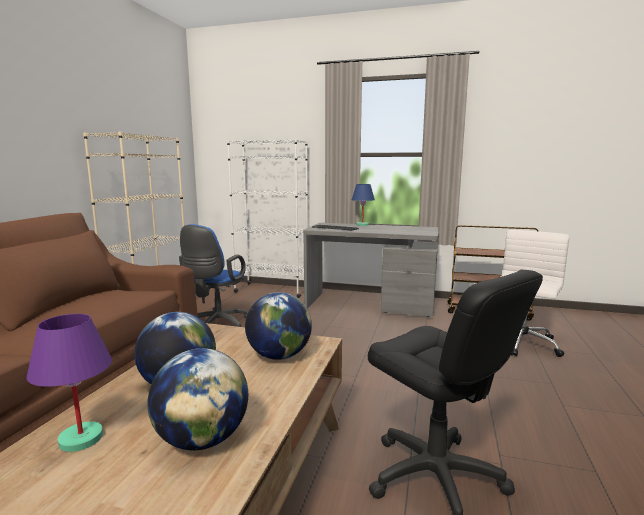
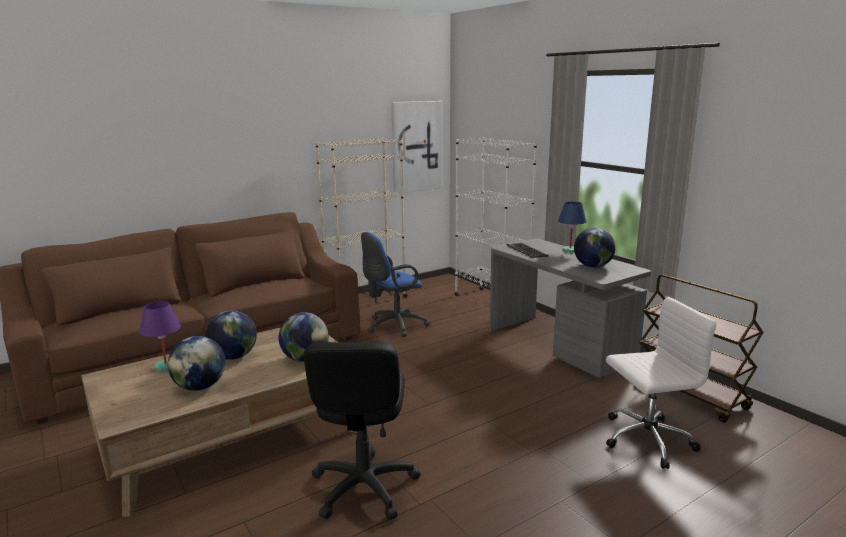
camera: 40 degrees right, 5 degrees up
none -> picture [391,101,442,194]
none -> globe [574,227,616,268]

